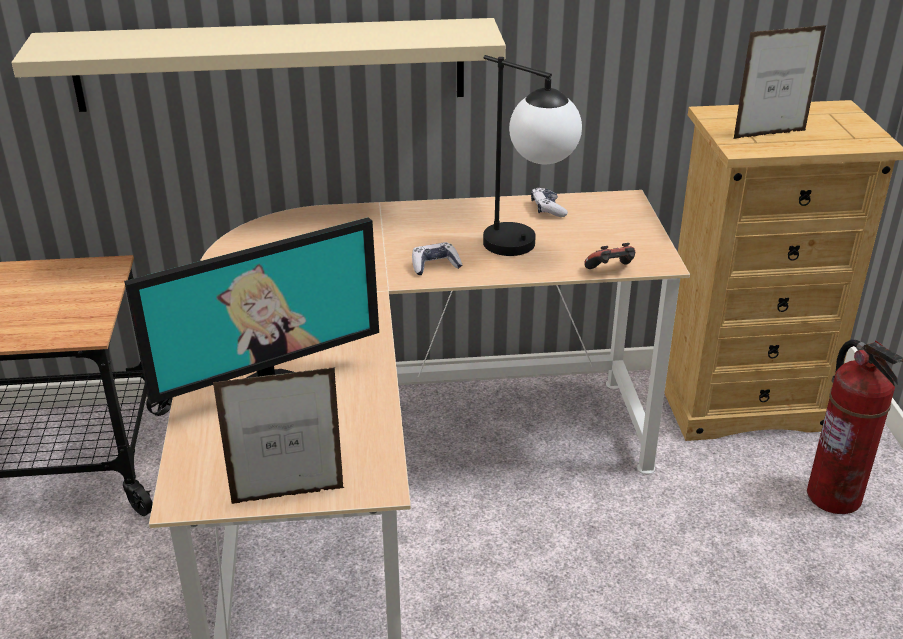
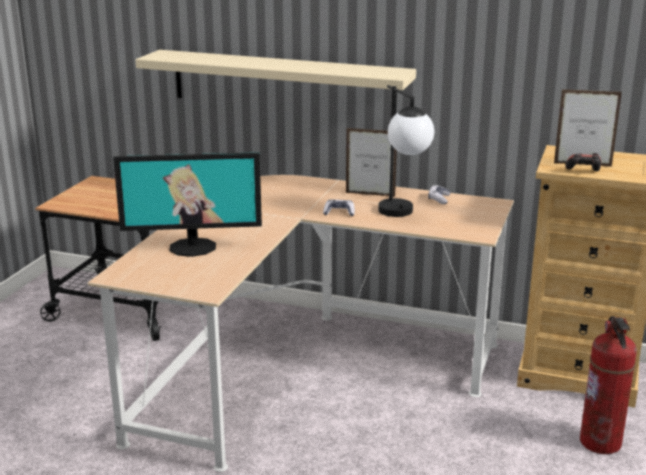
camera: 25 degrees right, 10 degrees down
picture frame [213,367,344,504] -> picture frame moved to [346,128,397,197]
game controller [584,243,635,269] -> game controller moved to [565,153,601,171]

